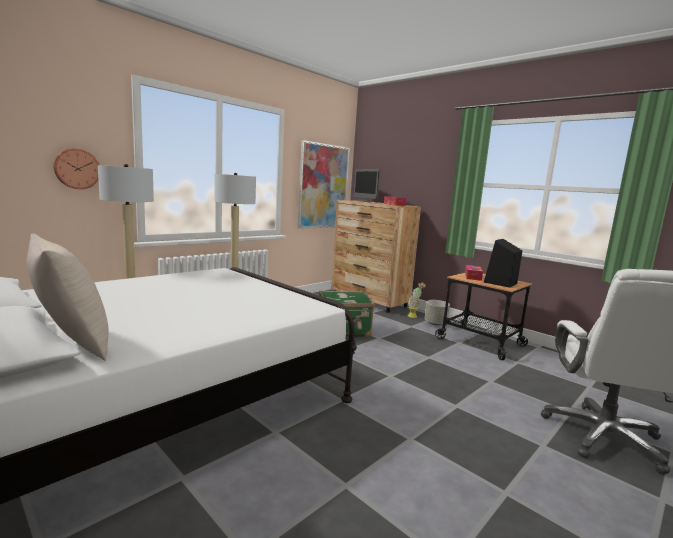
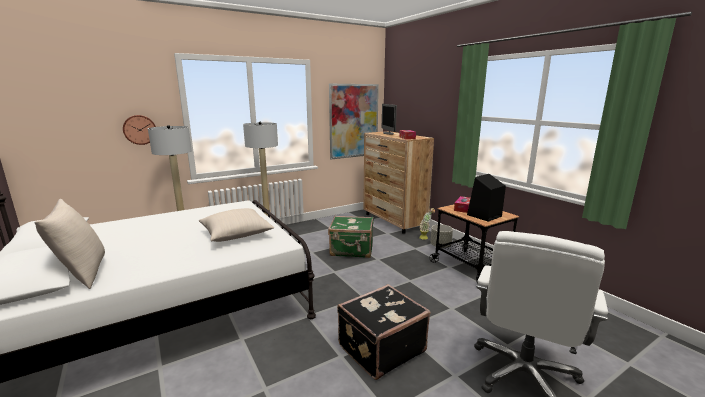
camera: 15 degrees right, 5 degrees up
none -> beige pillow [199,208,274,242]
none -> black suitcase [337,284,430,380]

